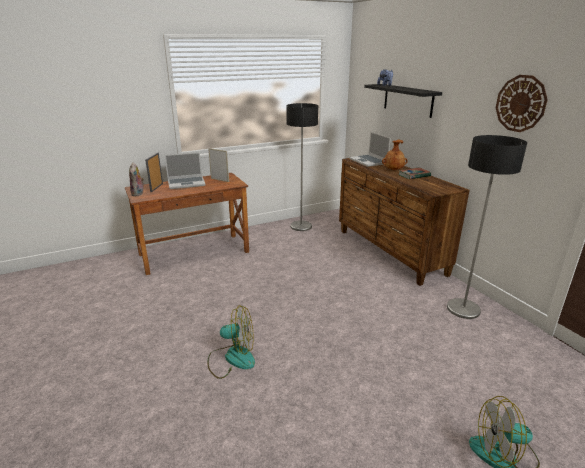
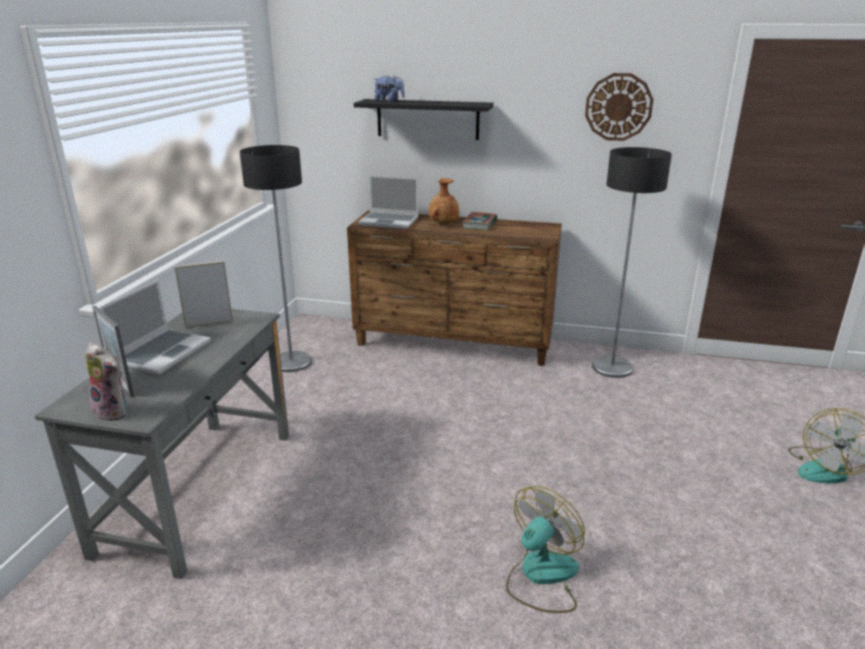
camera: 50 degrees left, 0 degrees up
brown desk [125,173,249,275] -> grey desk [35,309,289,579]

